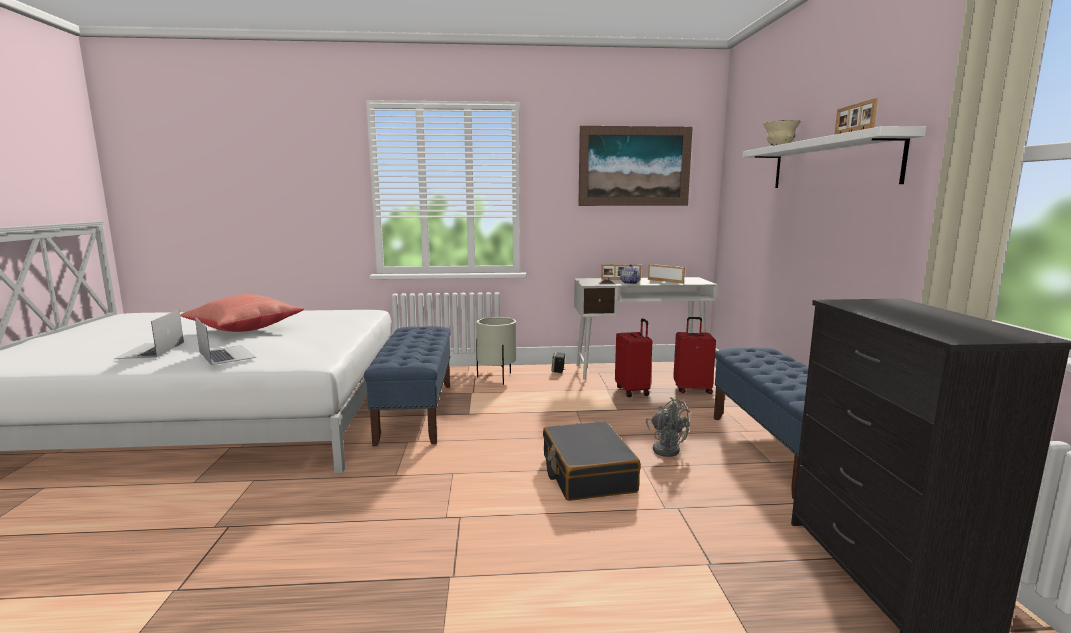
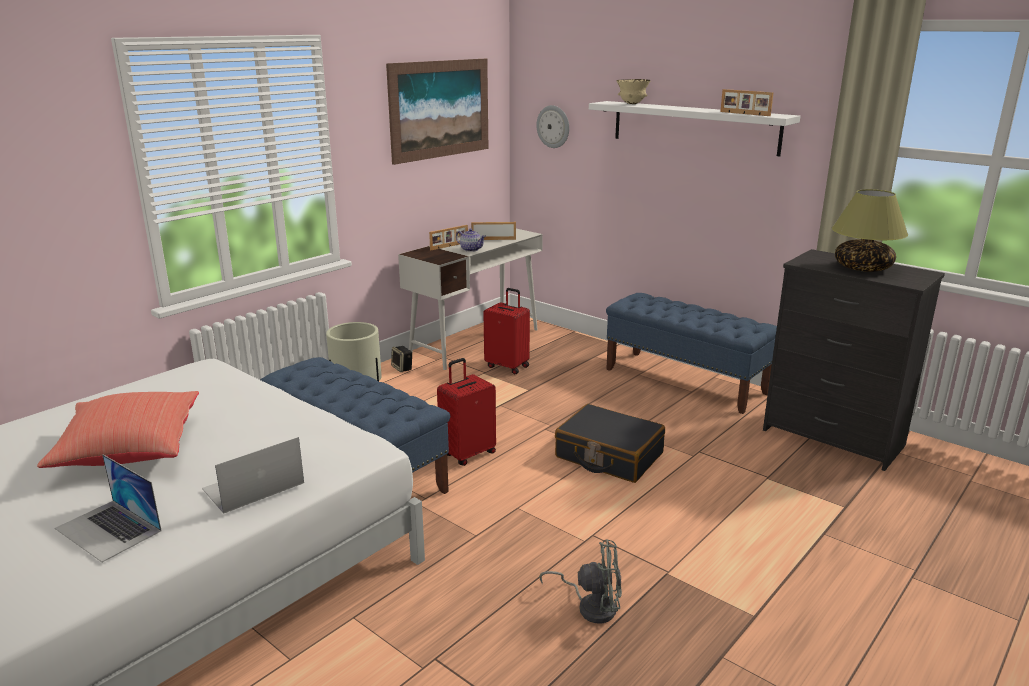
camera: 45 degrees left, 10 degrees up
laptop [195,317,256,365] -> laptop turned 45 degrees counterclockwise [202,437,304,514]
grey fan [646,397,690,457] -> grey fan moved to [539,539,622,623]
red suitcase [673,317,716,394] -> red suitcase moved to [437,358,496,466]
none -> wall clock [536,105,569,148]
none -> table lamp [832,189,908,272]

